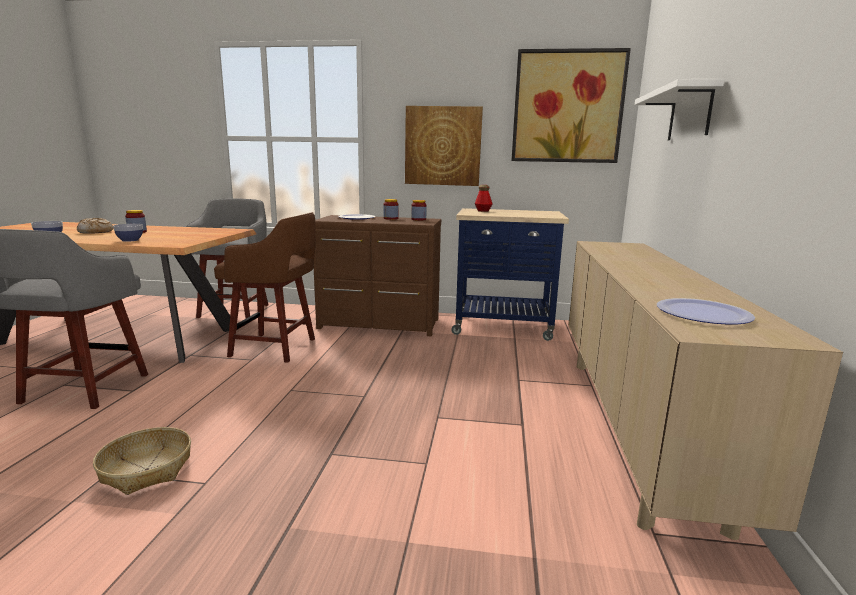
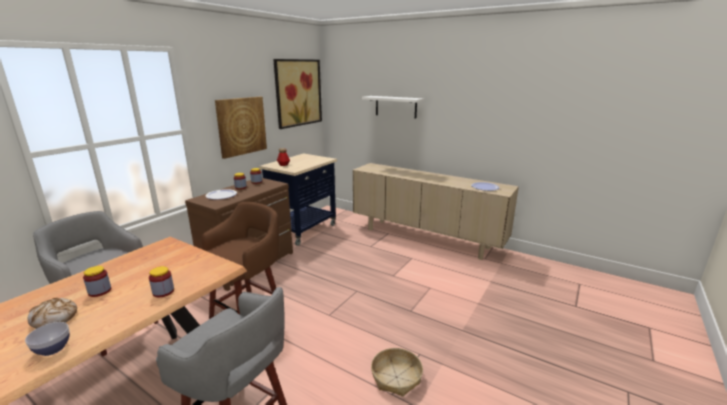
camera: 65 degrees left, 5 degrees up
bowl [113,224,143,242] -> jar [149,266,174,297]

